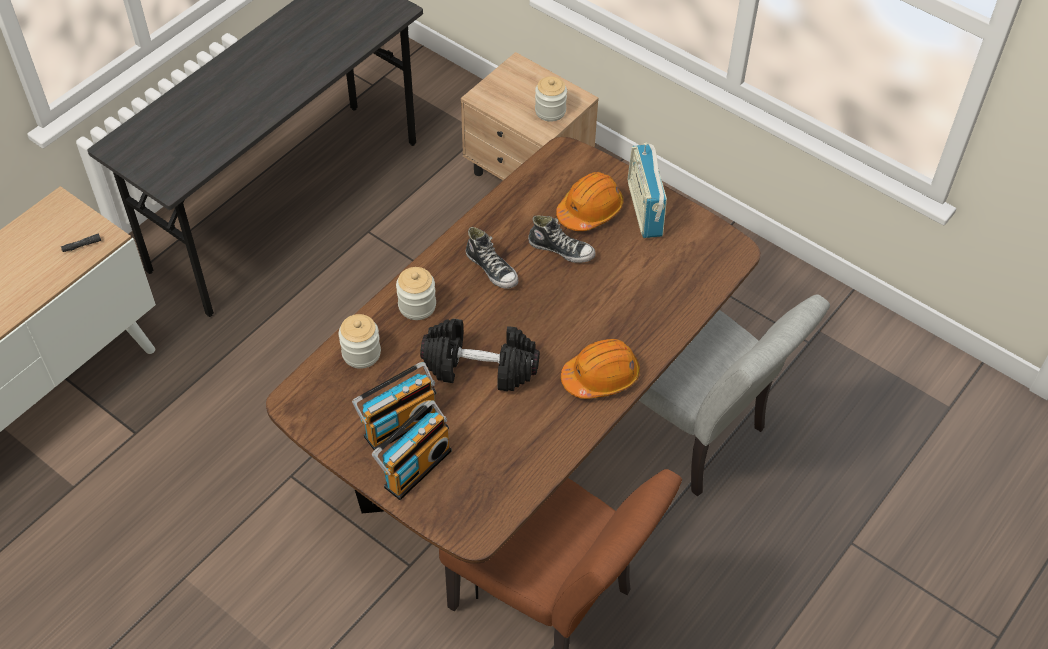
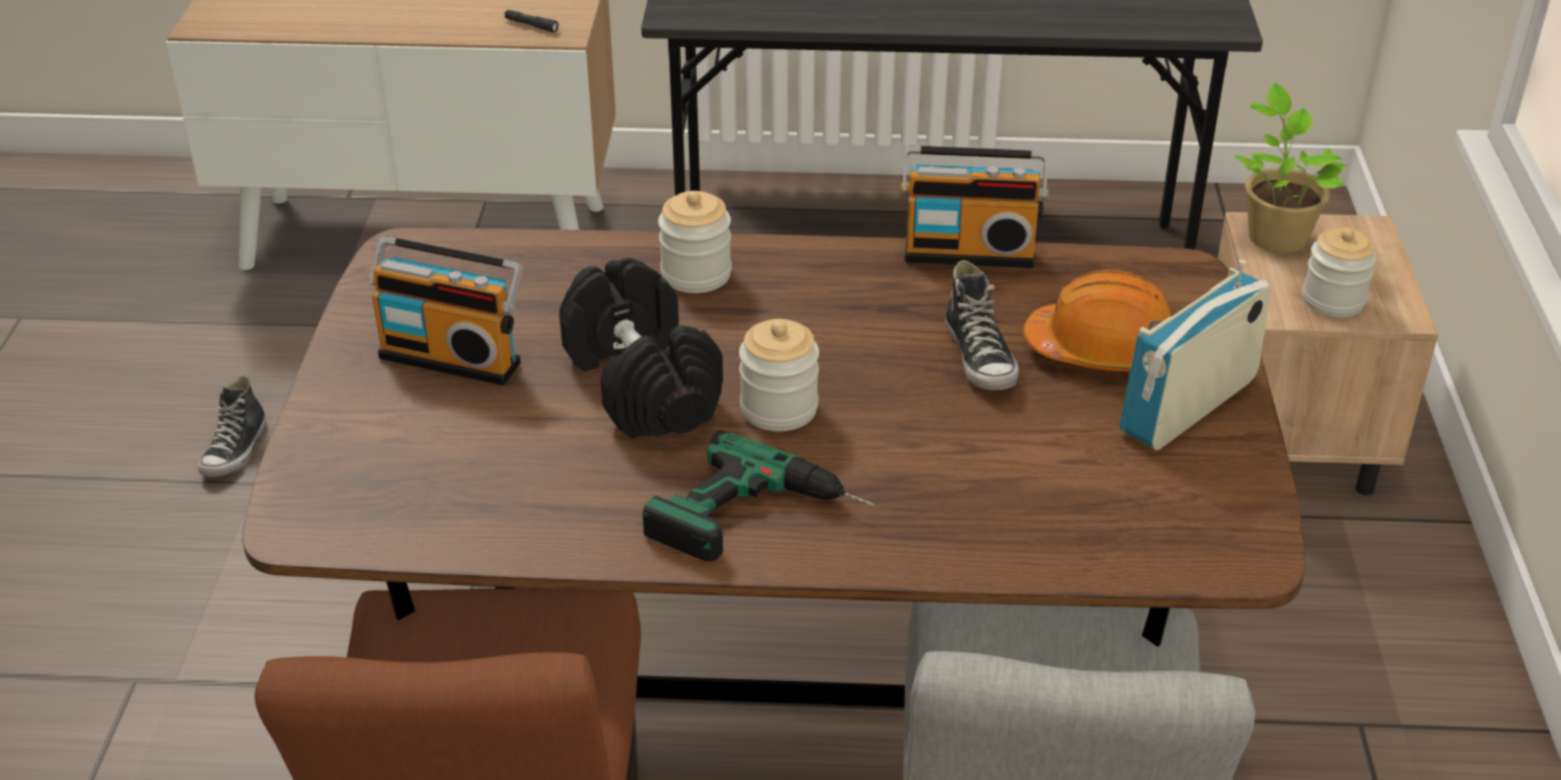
camera: 55 degrees right, 15 degrees down
jar [339,314,381,369] -> jar moved to [739,319,819,431]
radio [372,400,452,500] -> radio moved to [901,145,1048,268]
shoe [466,227,519,289] -> shoe moved to [198,375,266,477]
orange hard hat [561,339,640,399] -> power drill [642,430,874,562]
none -> potted plant [1235,83,1347,253]

